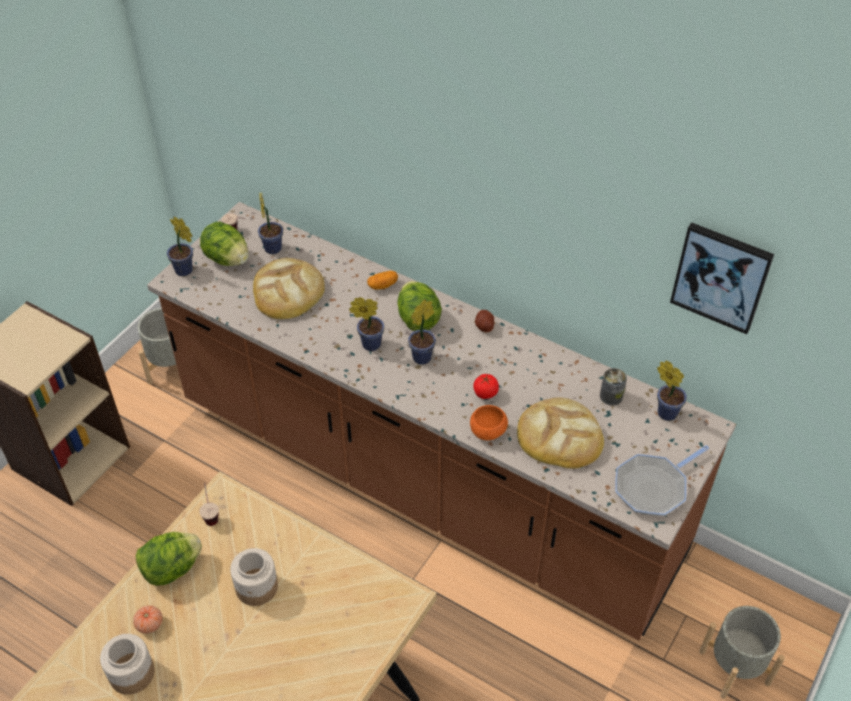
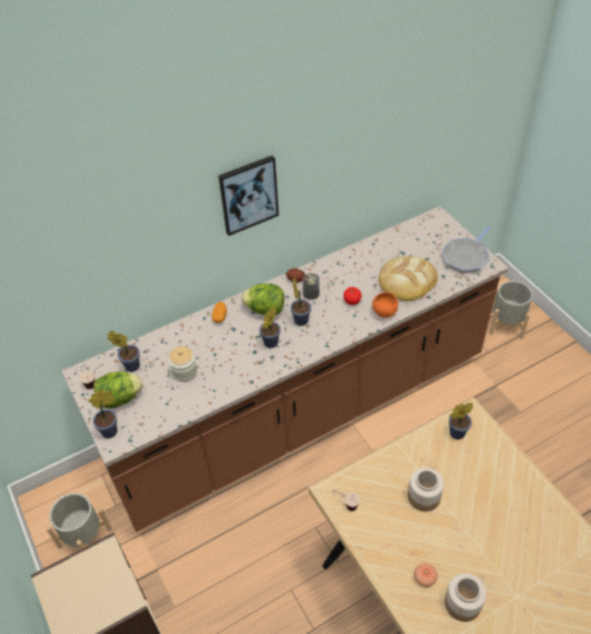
camera: 60 degrees left, 0 degrees up
lettuce [136,532,202,586] -> none
bread [253,258,325,319] -> jar [169,346,197,382]
can [600,368,627,406] -> can moved to [303,273,319,300]
frying pan [615,445,709,516] -> frying pan turned 45 degrees clockwise [442,226,491,273]
potted plant [657,360,687,421] -> potted plant moved to [449,403,473,440]
picture [670,222,774,334] -> picture moved to [219,156,279,236]

